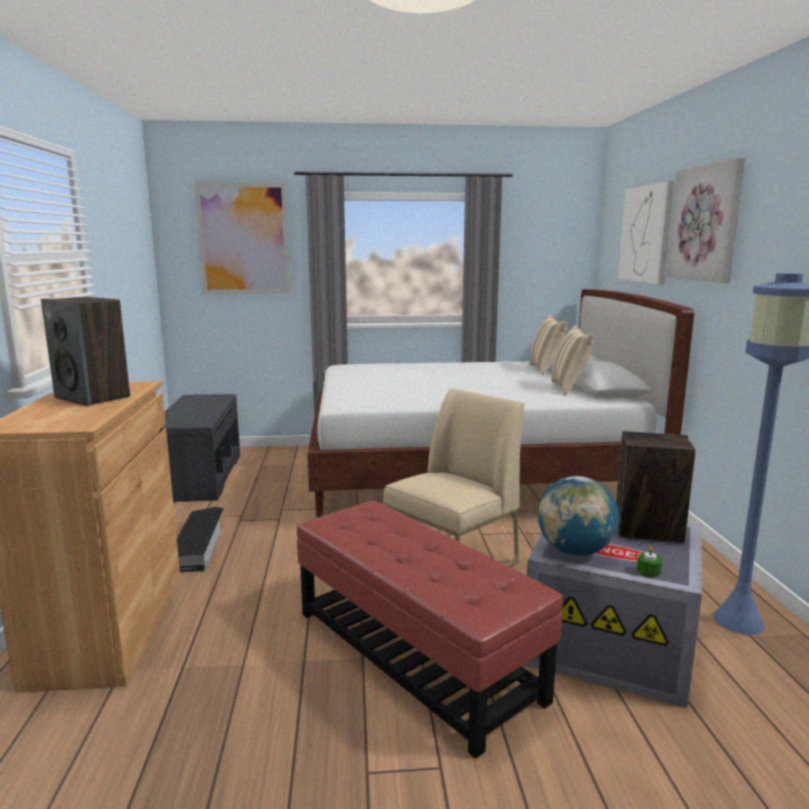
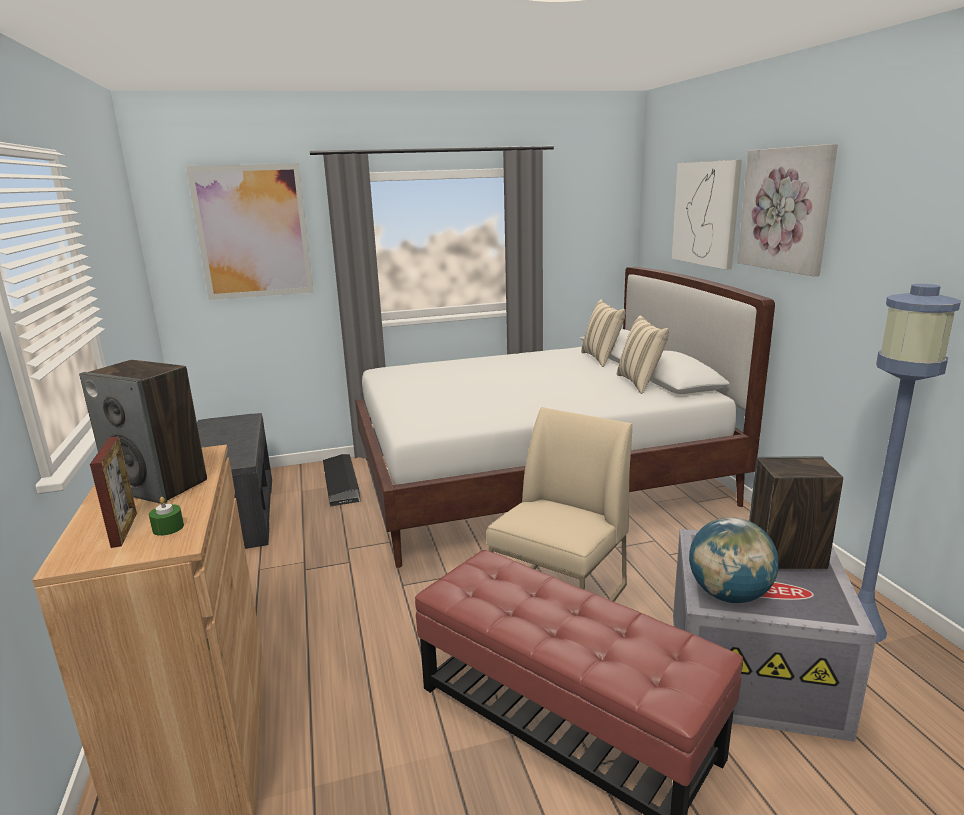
camera: 10 degrees left, 5 degrees up
black storage box [177,507,224,572] -> black storage box moved to [323,454,361,506]
green candle [637,547,662,578] -> green candle moved to [149,497,184,536]
none -> picture frame [90,436,137,548]

